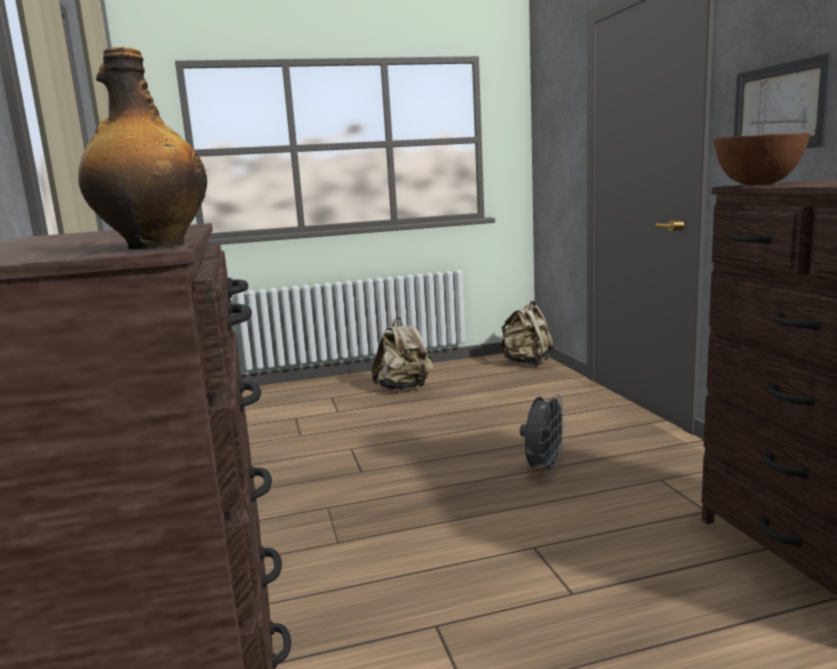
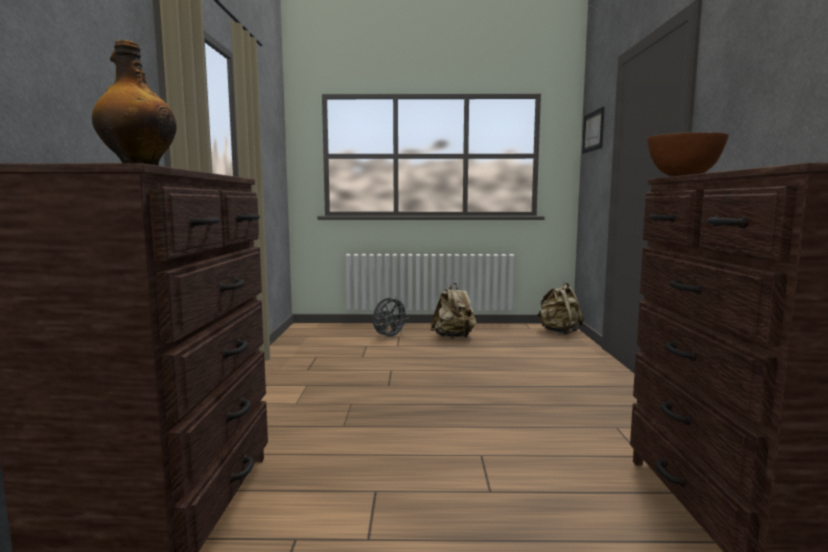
camera: 15 degrees right, 5 degrees down
grey fan [520,393,567,475] -> grey fan moved to [373,296,409,339]
picture [734,53,832,148] -> picture moved to [582,107,605,154]

